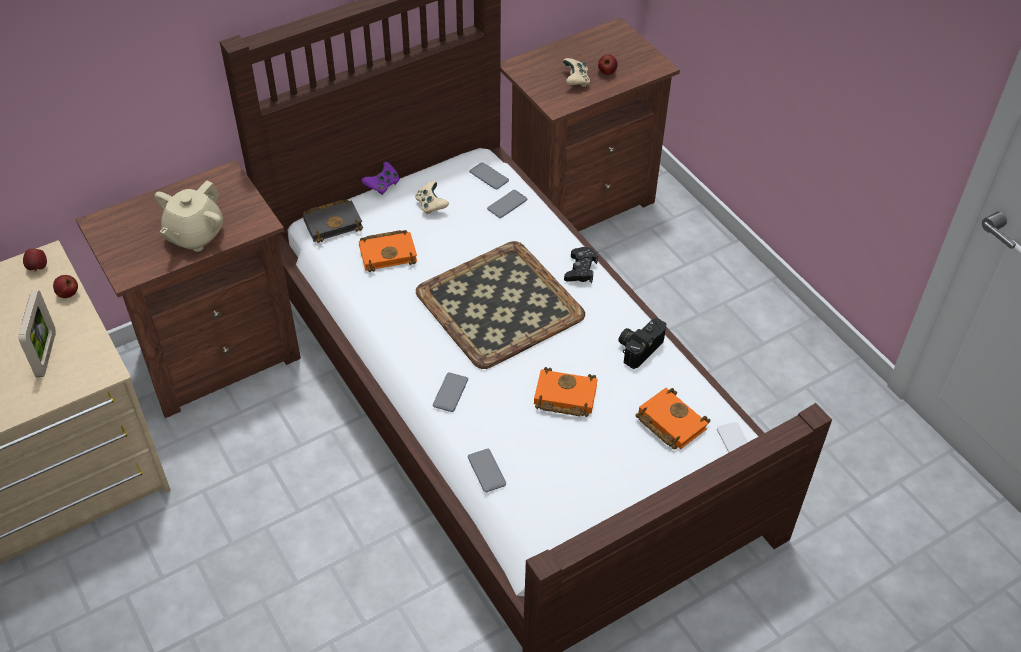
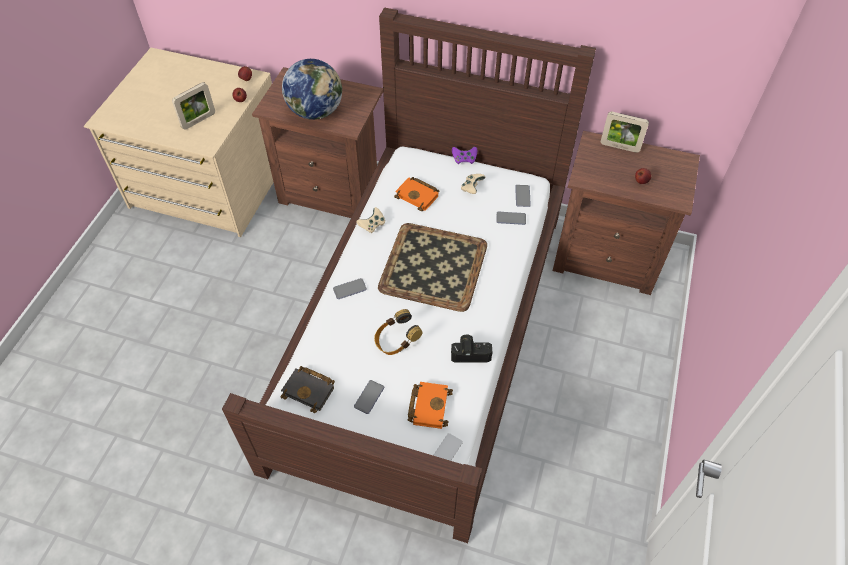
camera: 50 degrees right, 5 degrees up
beige teapot [155,180,223,252] -> globe [282,59,342,120]
black book [303,199,363,243] -> black book moved to [280,366,335,413]
phone [468,448,506,492] -> phone moved to [354,380,384,414]
orange book [534,367,598,417] -> headphones [374,309,423,355]
beige game controller [563,58,590,87] -> beige game controller moved to [356,207,385,233]
black game controller [564,247,598,283] -> none
none -> picture frame [601,112,649,153]

